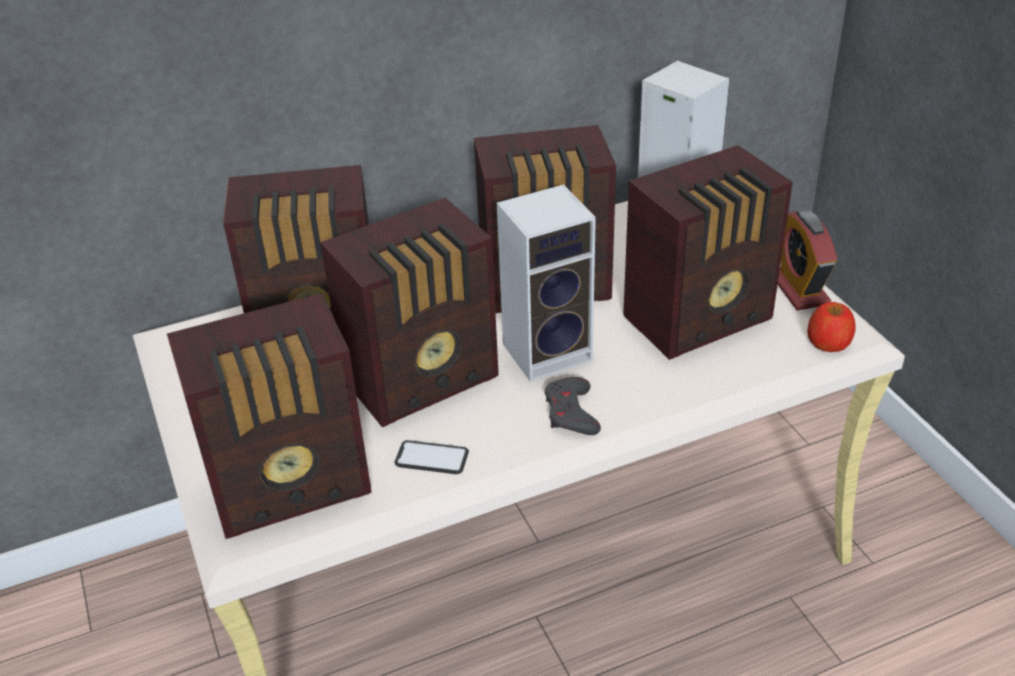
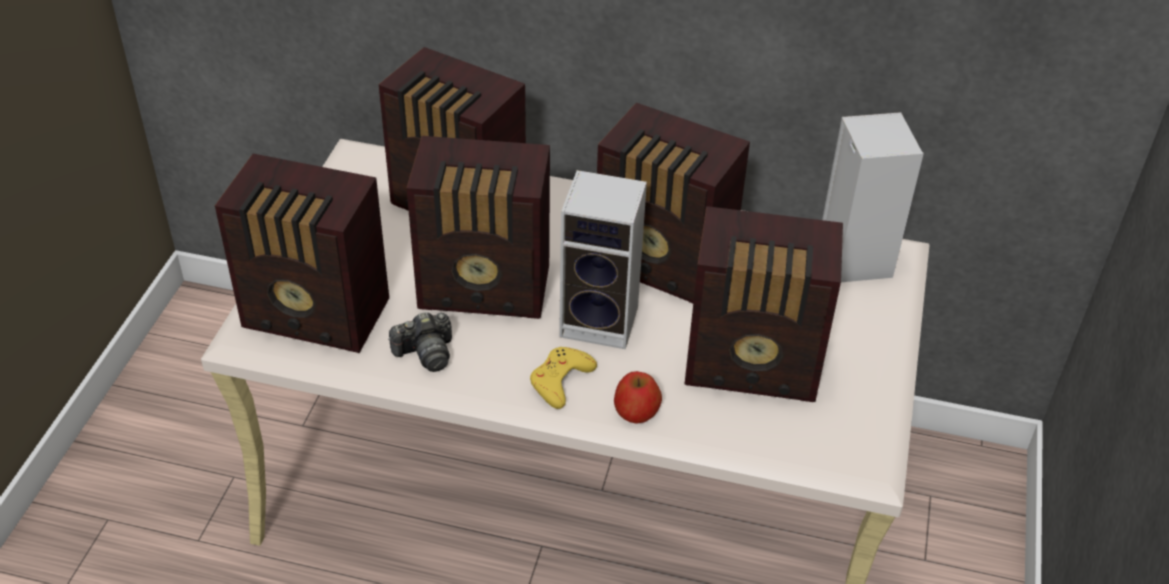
camera: 35 degrees right, 5 degrees up
phone [394,440,469,474] -> camera [388,312,452,372]
grey game controller [545,377,601,435] -> yellow game controller [530,347,597,409]
alarm clock [778,210,837,311] -> none
apple [807,302,856,352] -> apple moved to [614,371,662,424]

